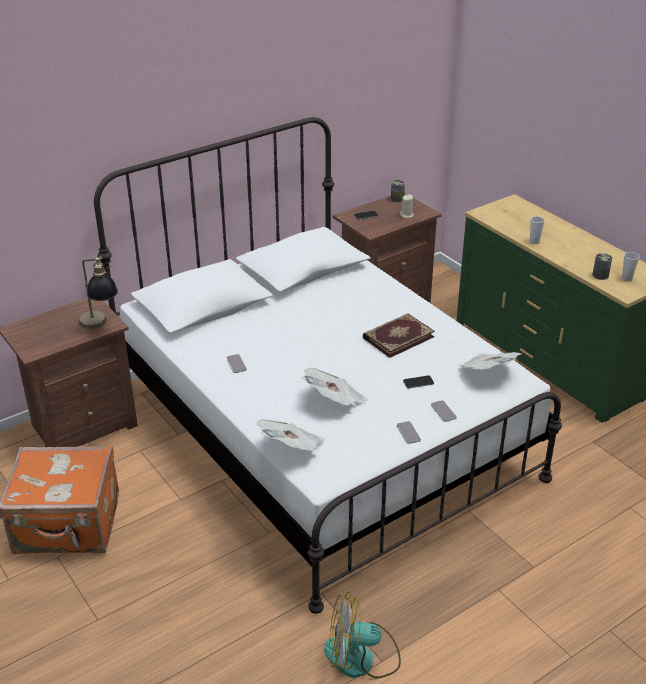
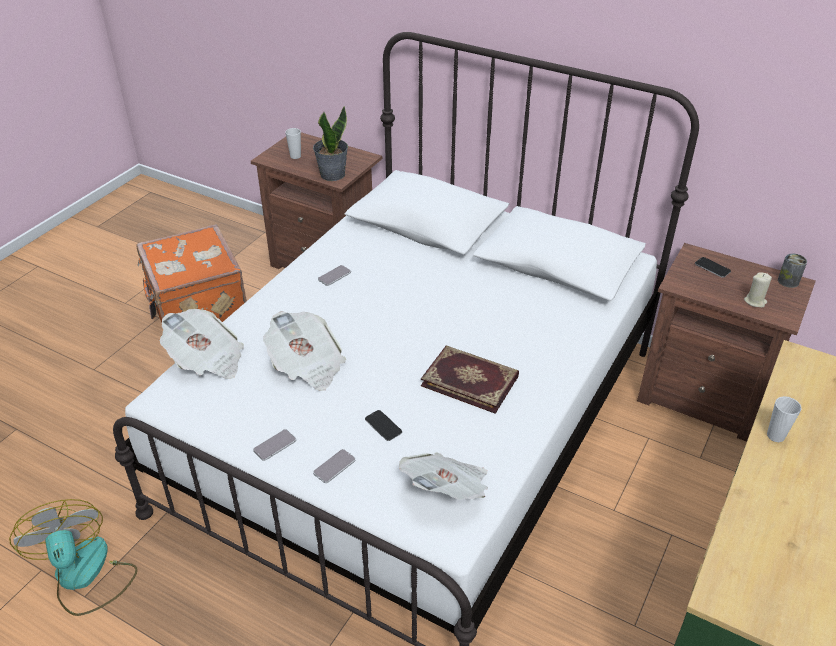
camera: 65 degrees right, 5 degrees up
table lamp [79,256,118,329] -> potted plant [313,106,348,181]
can [592,253,612,280] -> none
cup [622,252,640,281] -> cup moved to [285,128,301,159]

